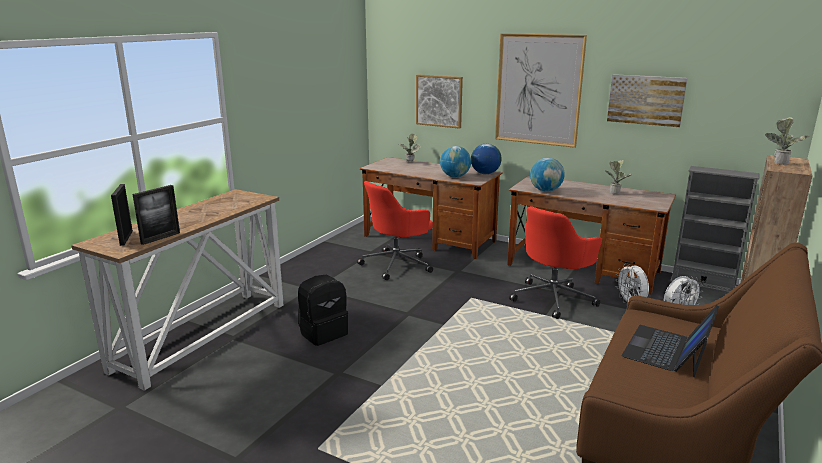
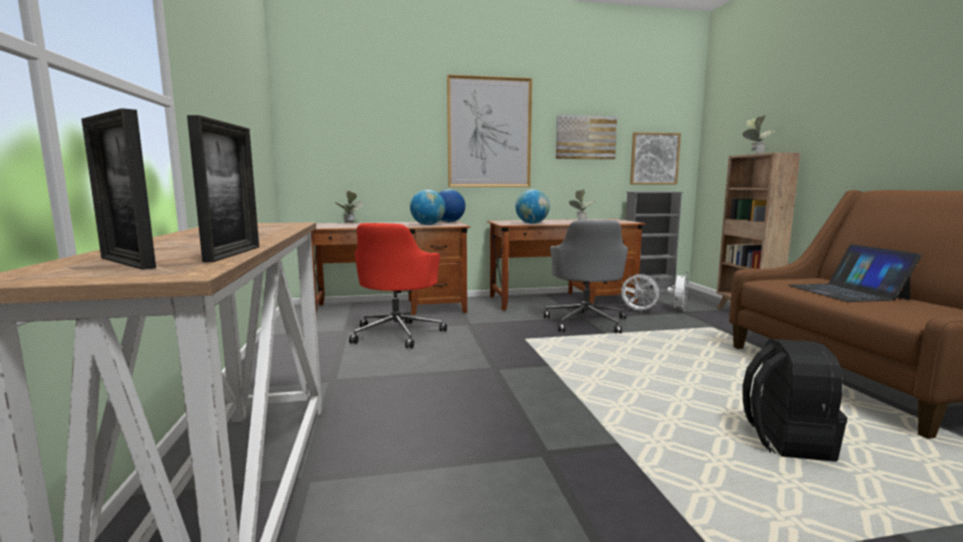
camera: 40 degrees left, 10 degrees down
black backpack [298,275,348,346] -> black backpack moved to [742,339,847,462]
picture [416,74,463,129] -> picture moved to [630,132,681,184]
red office chair [509,206,602,319] -> grey office chair [544,220,628,333]

